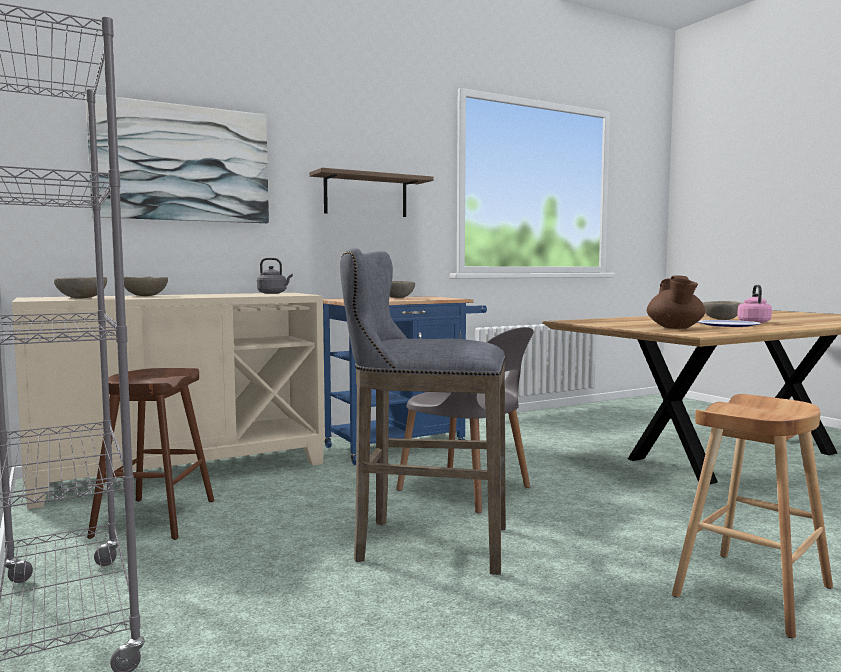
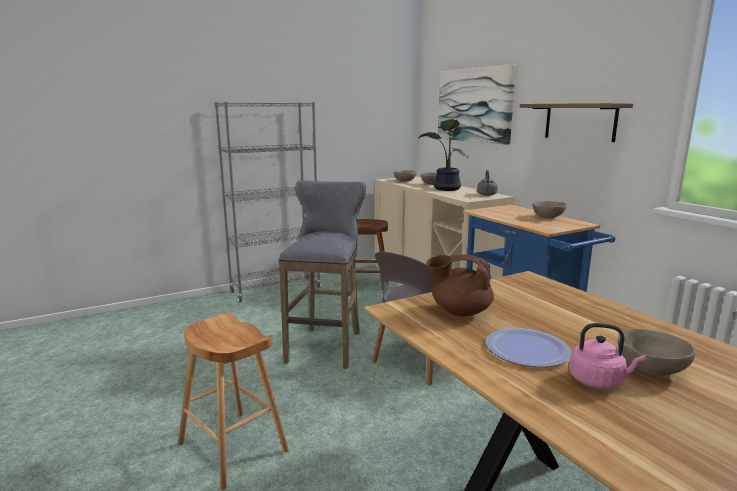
camera: 90 degrees right, 10 degrees up
none -> potted plant [418,119,469,191]

